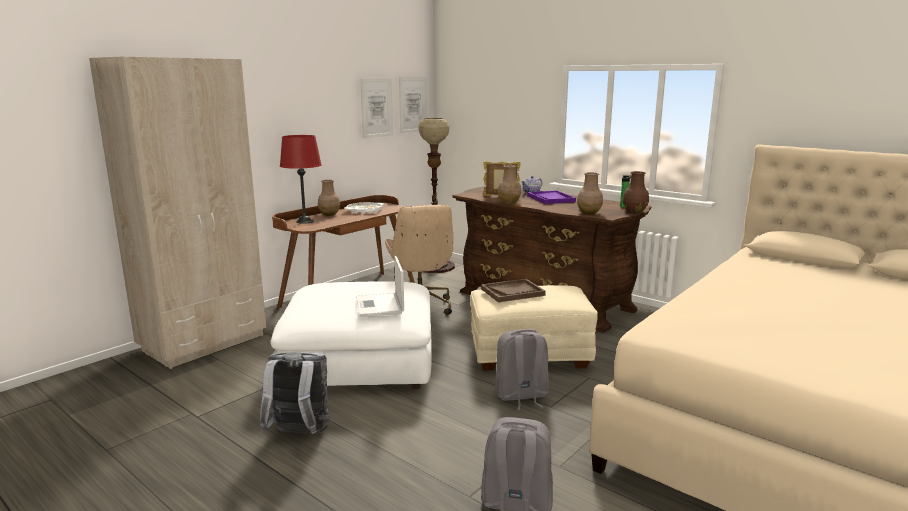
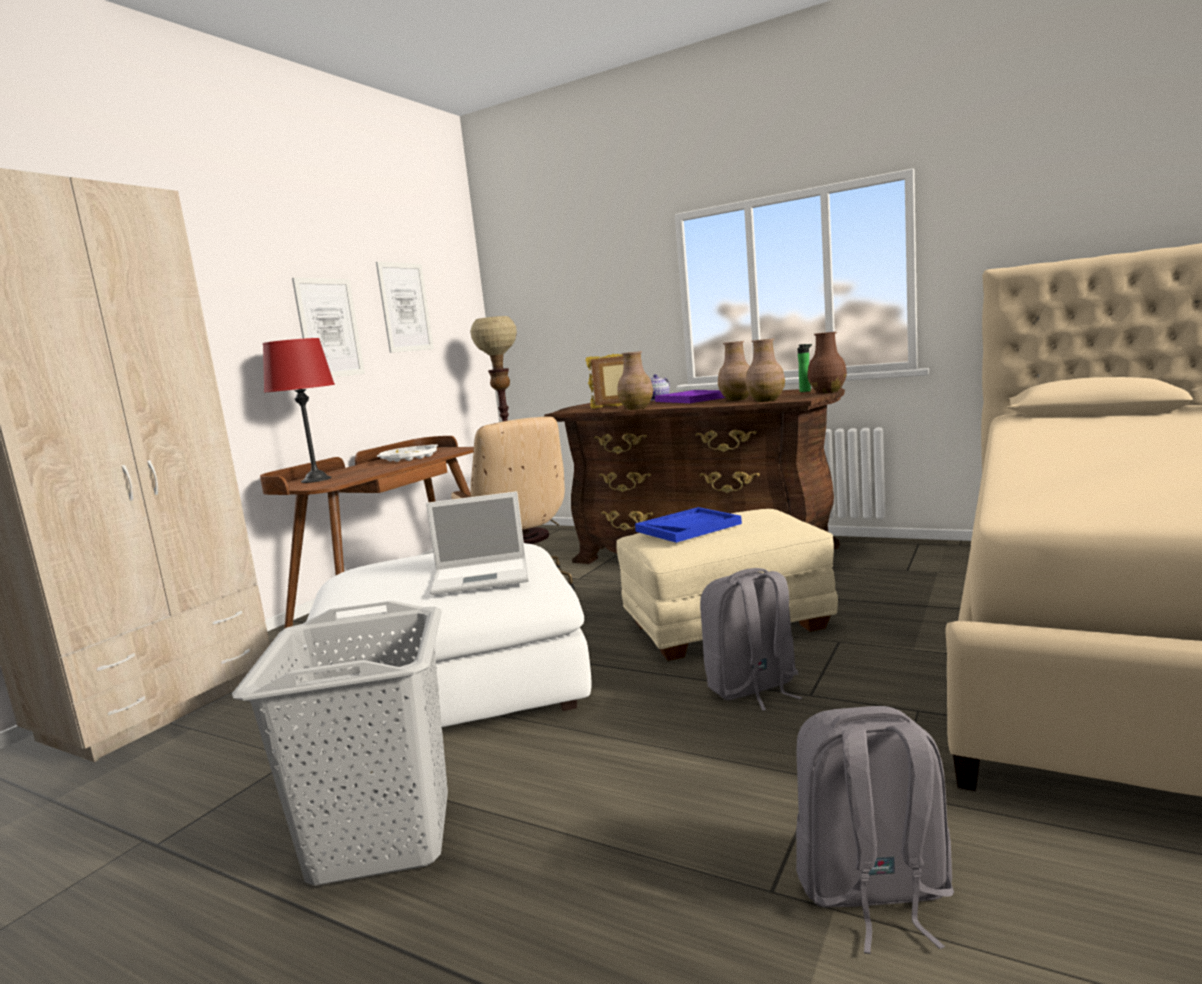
camera: 10 degrees left, 5 degrees down
grey backpack [259,352,330,434] -> grey laundry basket [232,601,448,886]
brown vase [318,179,340,216] -> brown vase moved to [718,341,750,401]
laptop [356,256,404,317] -> laptop turned 75 degrees counterclockwise [426,491,529,595]
picture [399,77,427,133] -> picture moved to [292,278,365,377]
brown tray [481,279,546,302] -> blue tray [635,507,742,543]

